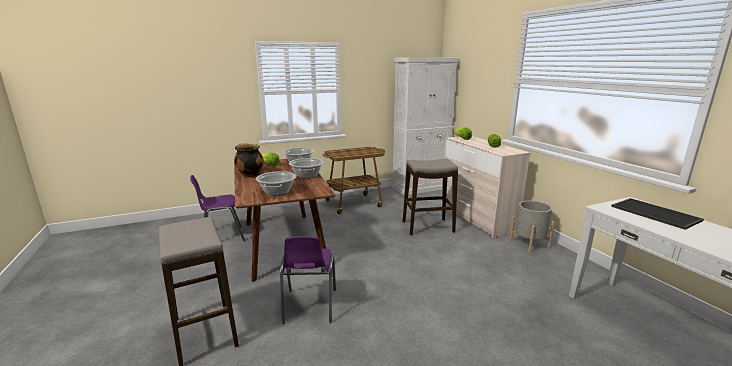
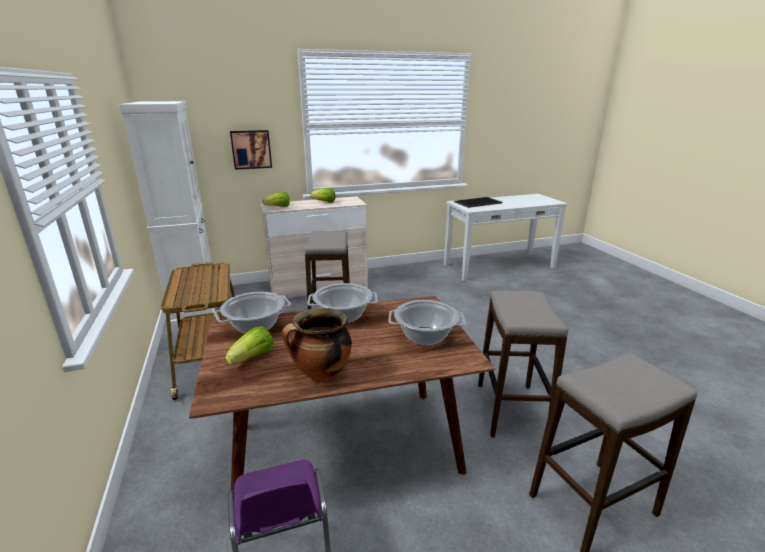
camera: 85 degrees left, 5 degrees up
purple chair [280,236,336,324] -> stool [478,291,568,437]
grey planter [509,201,555,252] -> none
none -> picture [230,130,272,170]

